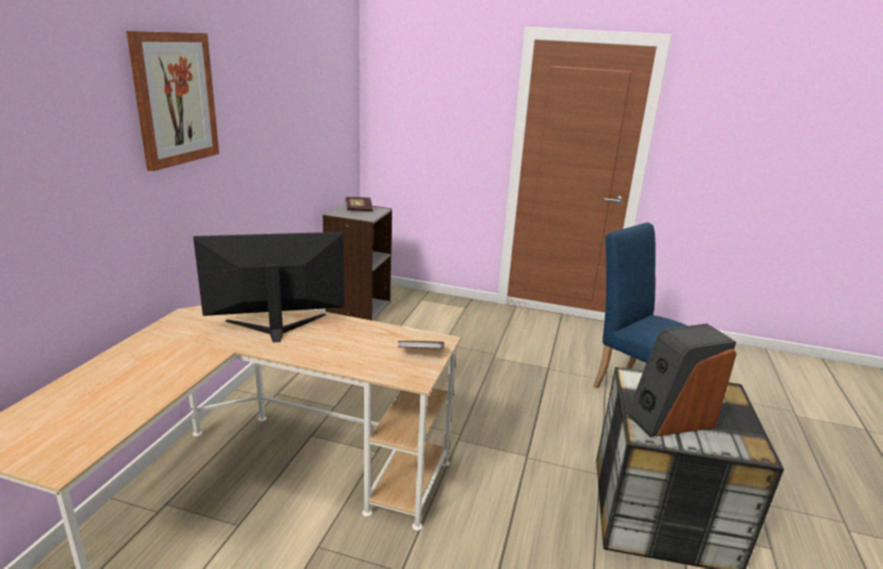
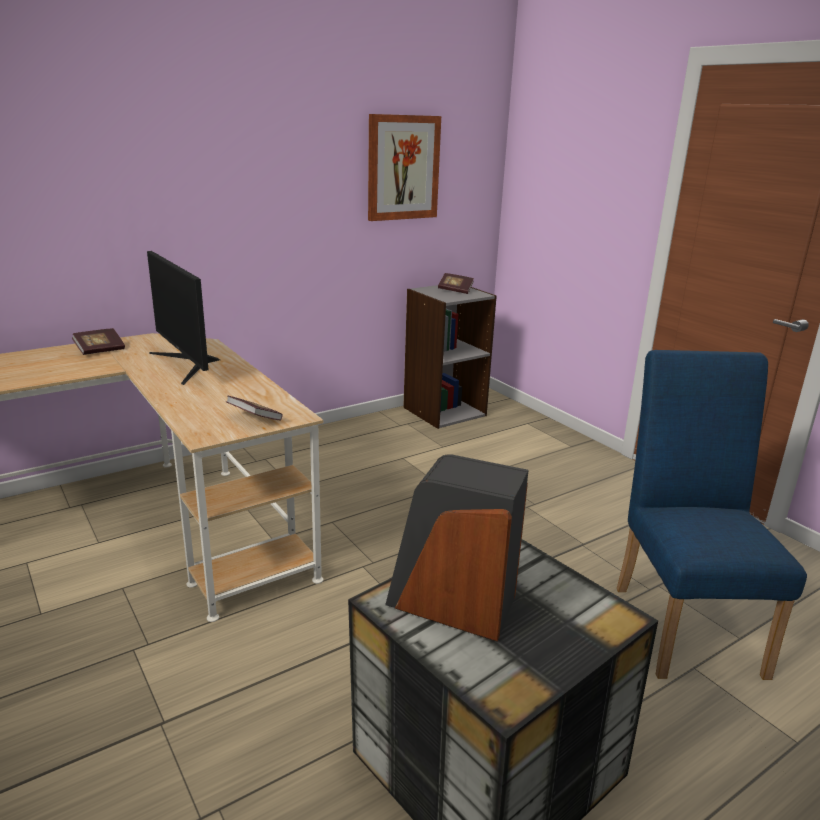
camera: 40 degrees right, 0 degrees up
picture [126,31,219,171] -> picture moved to [368,114,441,221]
monitor [193,232,345,343] -> monitor turned 150 degrees counterclockwise [147,251,220,385]
none -> book [72,328,125,355]

